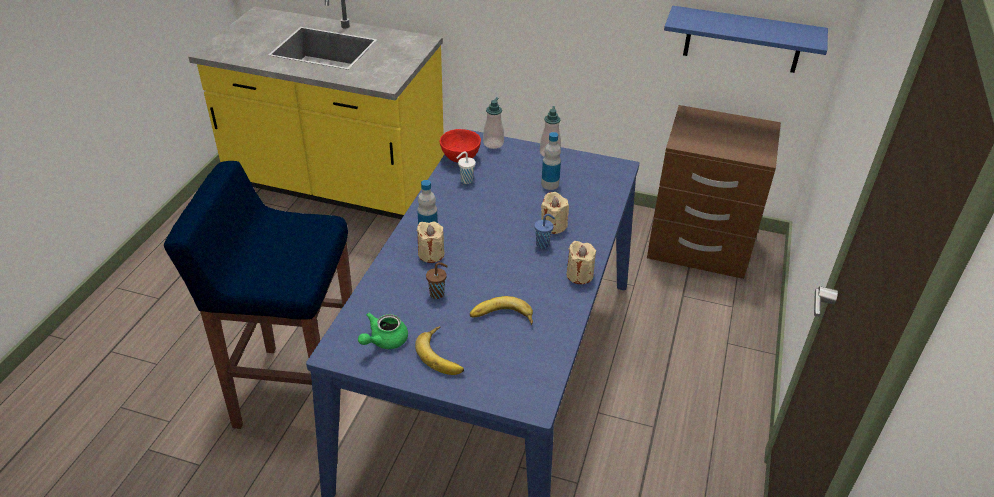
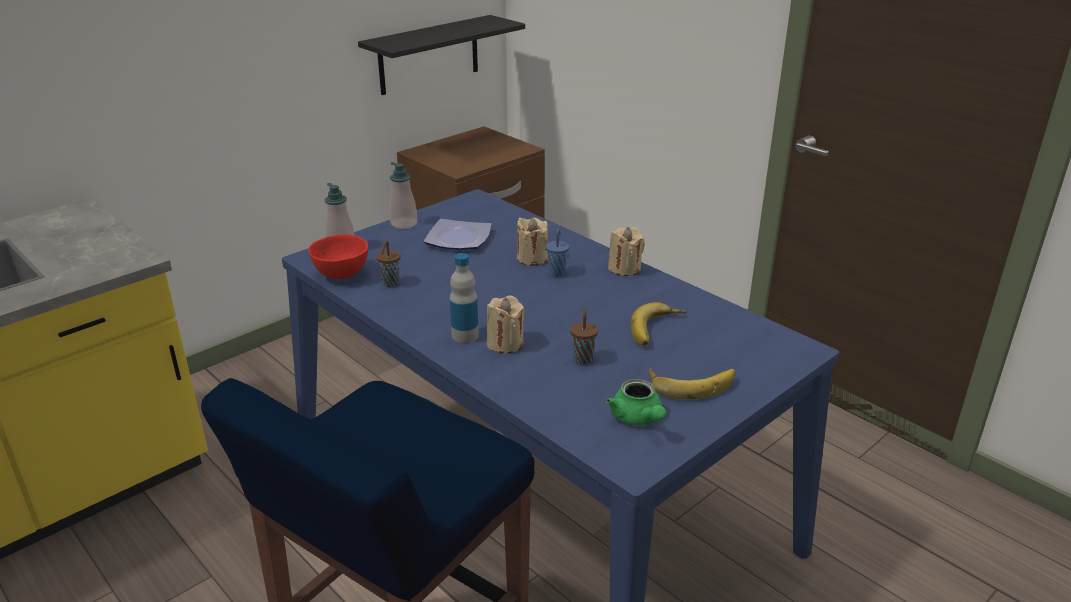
camera: 60 degrees left, 10 degrees down
white cup [457,151,476,184] -> brown cup [376,241,401,287]
bottle [541,132,561,190] -> plate [424,219,492,250]
blue shelf [664,6,828,73] -> black shelf [358,15,525,95]

